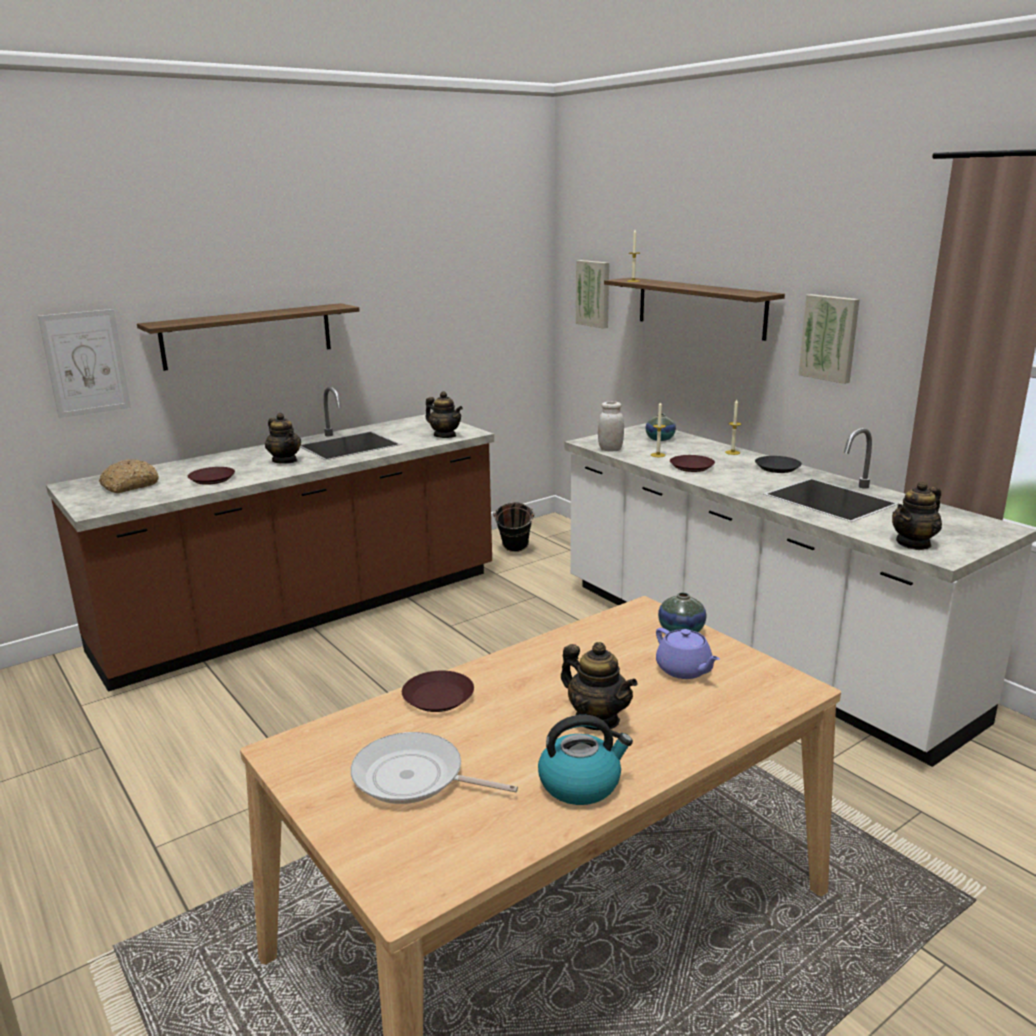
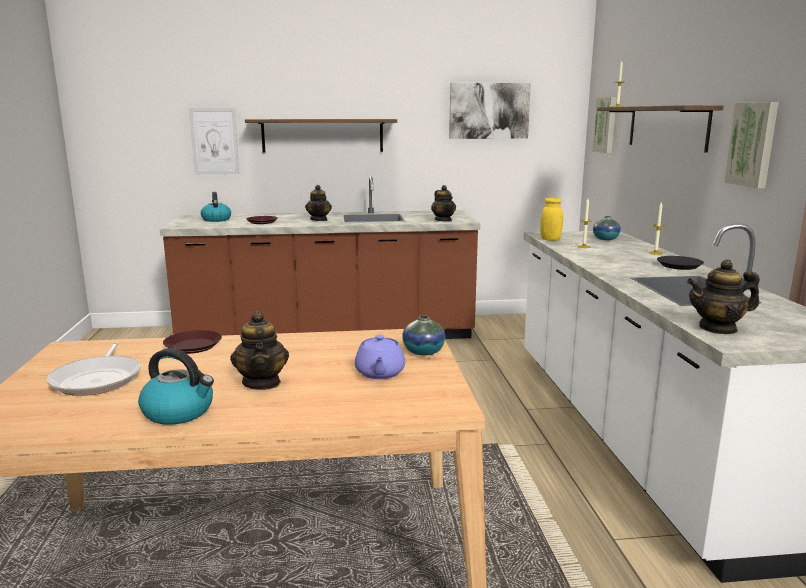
camera: 30 degrees right, 5 degrees down
bread [99,459,159,493] -> kettle [201,192,231,222]
frying pan [351,732,518,804] -> frying pan turned 150 degrees counterclockwise [46,342,141,396]
black bucket [493,502,535,552] -> none
white jar [598,402,624,452] -> yellow jar [540,198,563,241]
brown plate [670,455,715,472] -> none
none -> picture [449,83,531,139]

